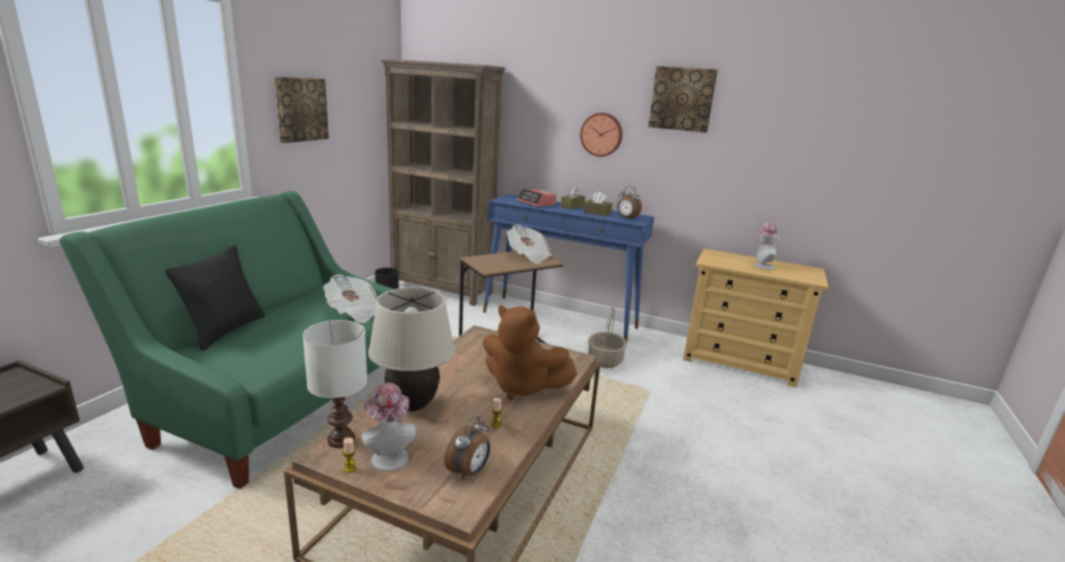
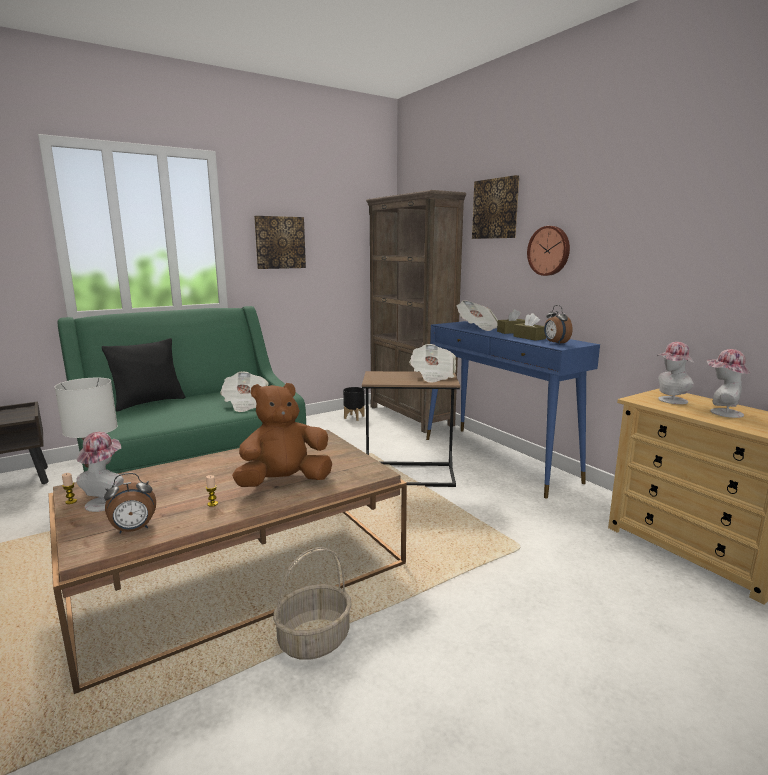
camera: 35 degrees right, 5 degrees down
beige table lamp [368,287,455,411] -> none
brown plush toy [483,305,577,400] -> brown plush toy turned 90 degrees clockwise [232,383,332,487]
alarm clock [517,188,557,207] -> newspaper [456,300,498,331]
basket [588,307,627,368] -> basket moved to [273,547,352,660]
picture [648,66,718,133] -> picture moved to [472,175,519,239]
none -> hat [657,342,694,404]

